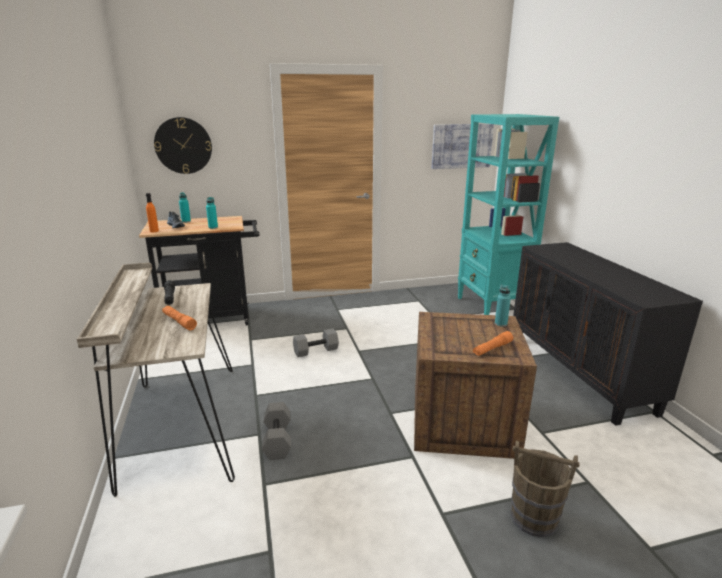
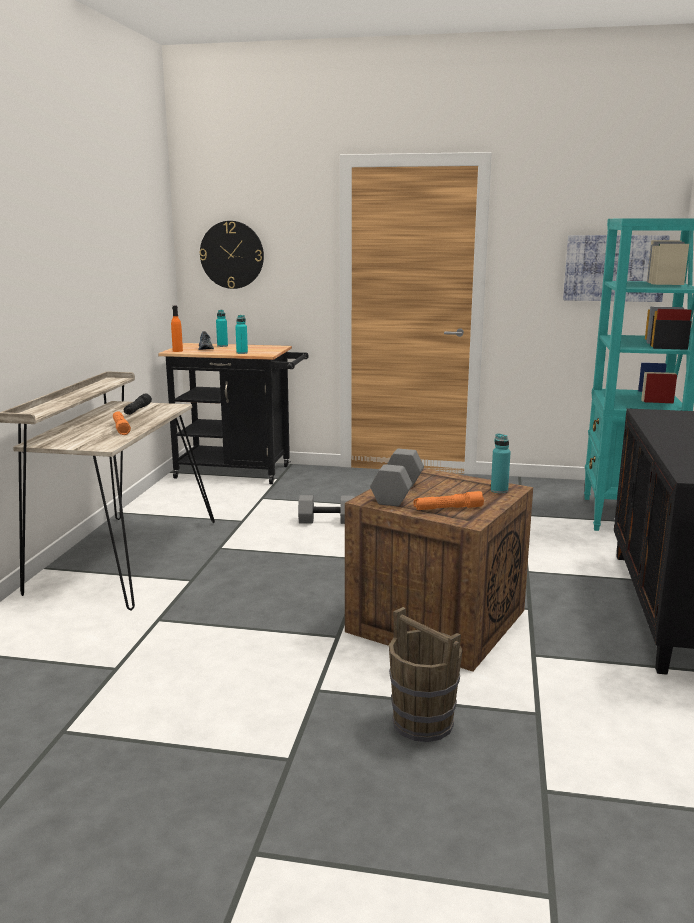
camera: 25 degrees right, 5 degrees down
grey dumbbell [262,402,291,460] -> grey dumbbell moved to [370,449,424,506]

